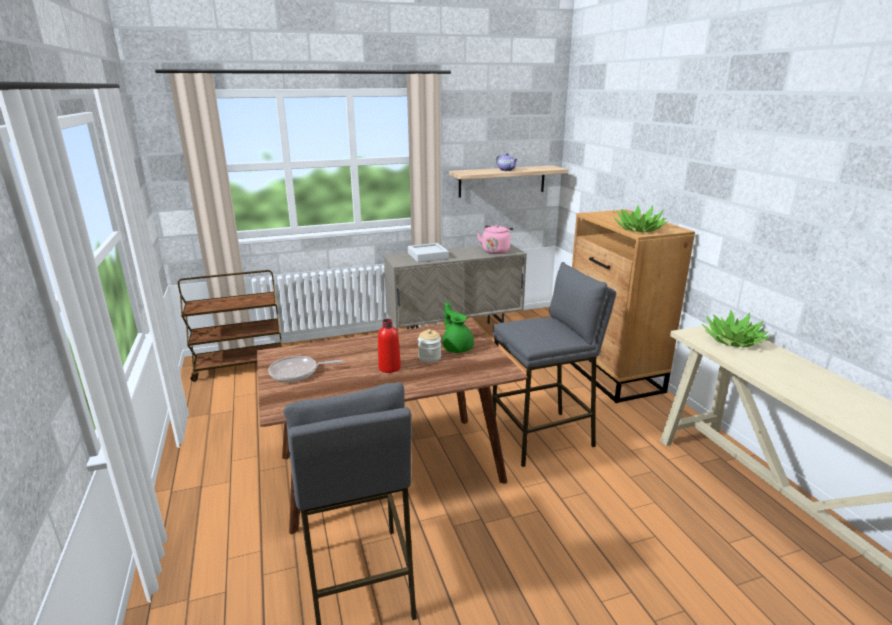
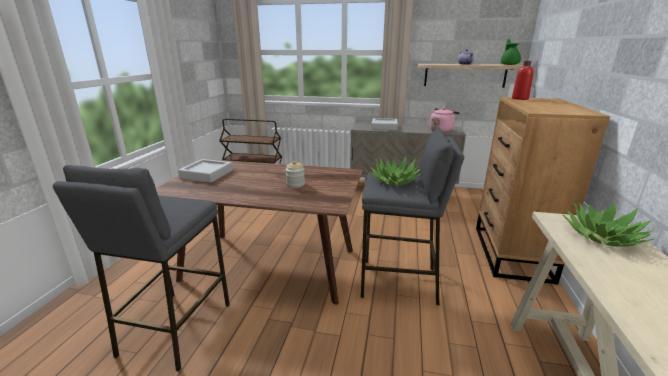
camera: 30 degrees right, 0 degrees up
frying pan [268,356,343,382] -> grey tray [178,159,233,183]
red bottle [378,319,401,373] -> red bottle moved to [512,61,533,100]
green teapot [442,302,474,353] -> green teapot moved to [501,39,521,65]
potted plant [613,205,669,232] -> potted plant moved to [369,155,421,185]

